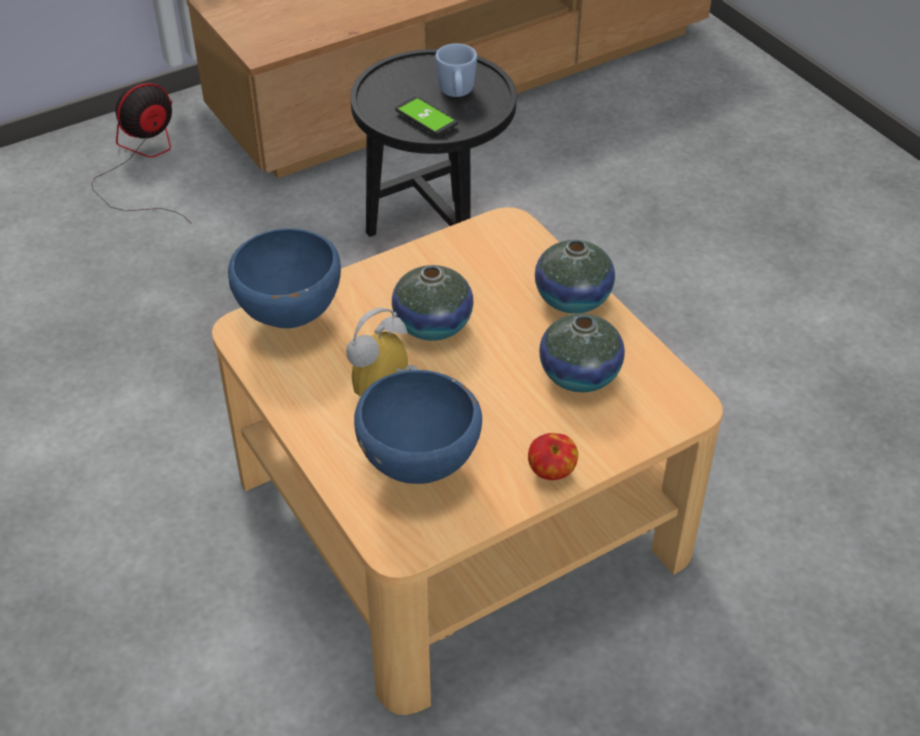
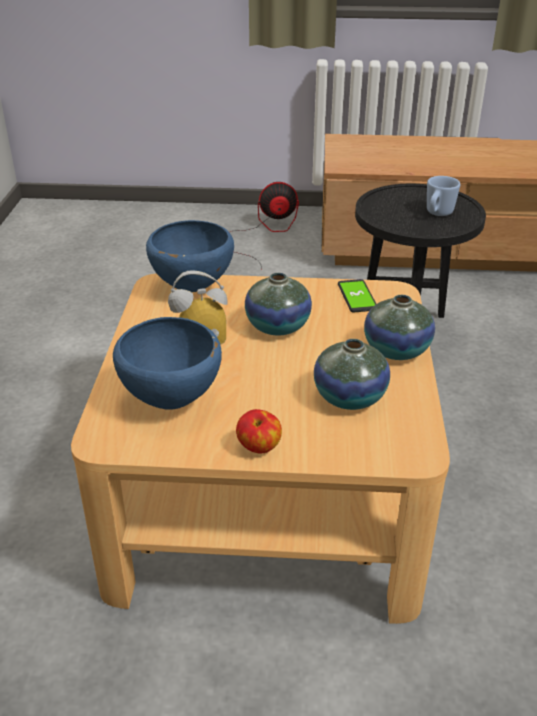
camera: 35 degrees right, 10 degrees down
phone [395,97,458,135] -> phone moved to [338,279,376,312]

